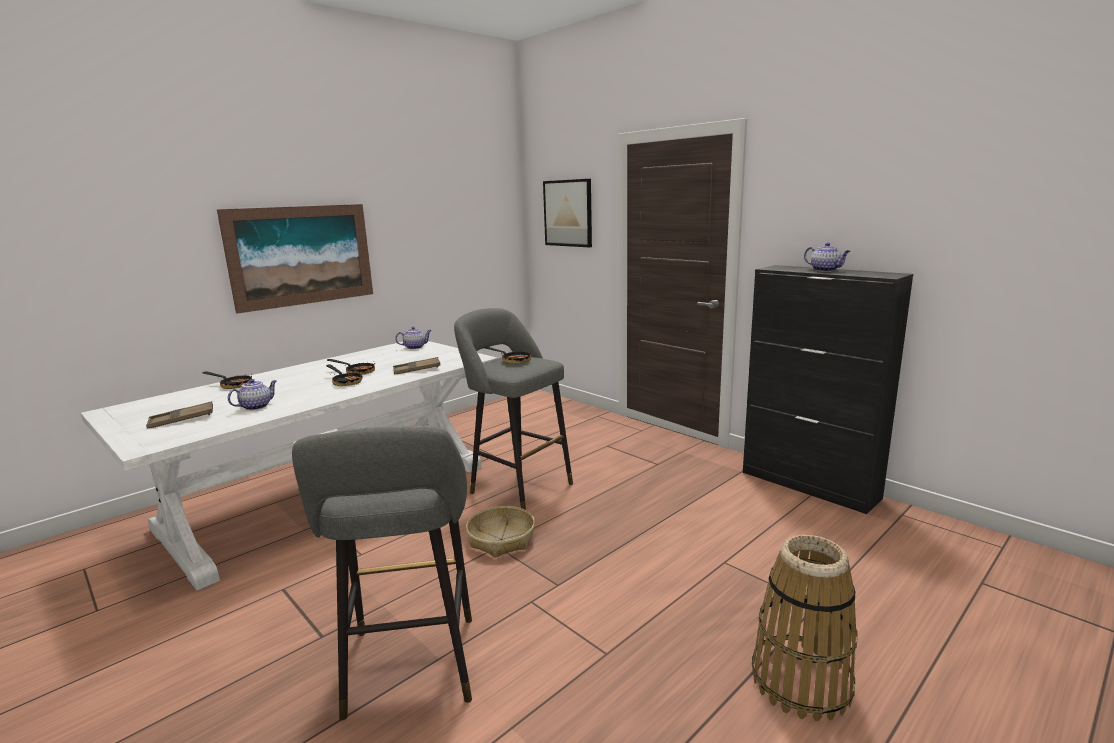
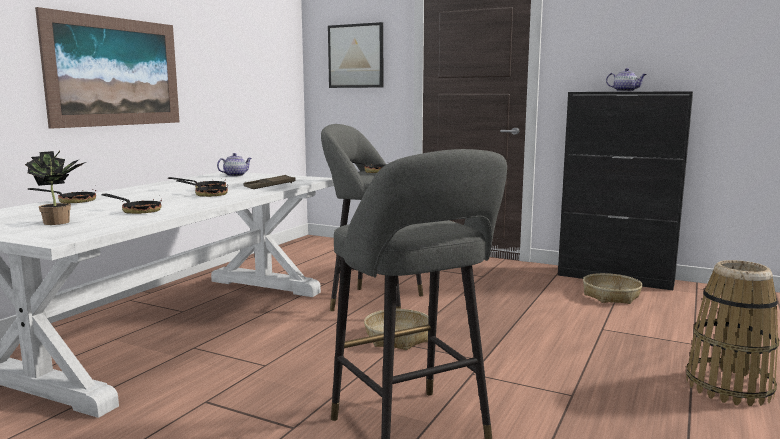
camera: 20 degrees left, 5 degrees down
brown tray [146,401,213,428] -> potted plant [25,151,86,225]
teapot [228,379,277,410] -> frying pan [102,194,162,214]
none -> basket [583,273,643,304]

